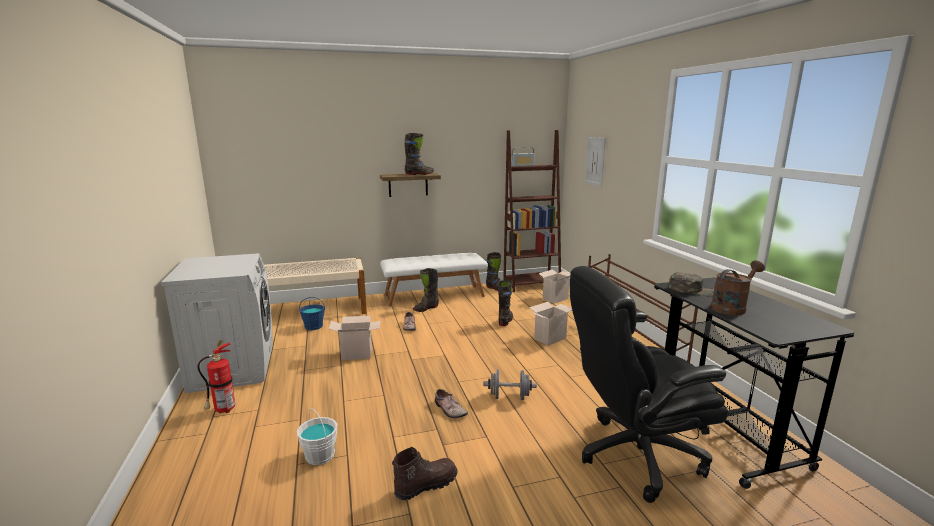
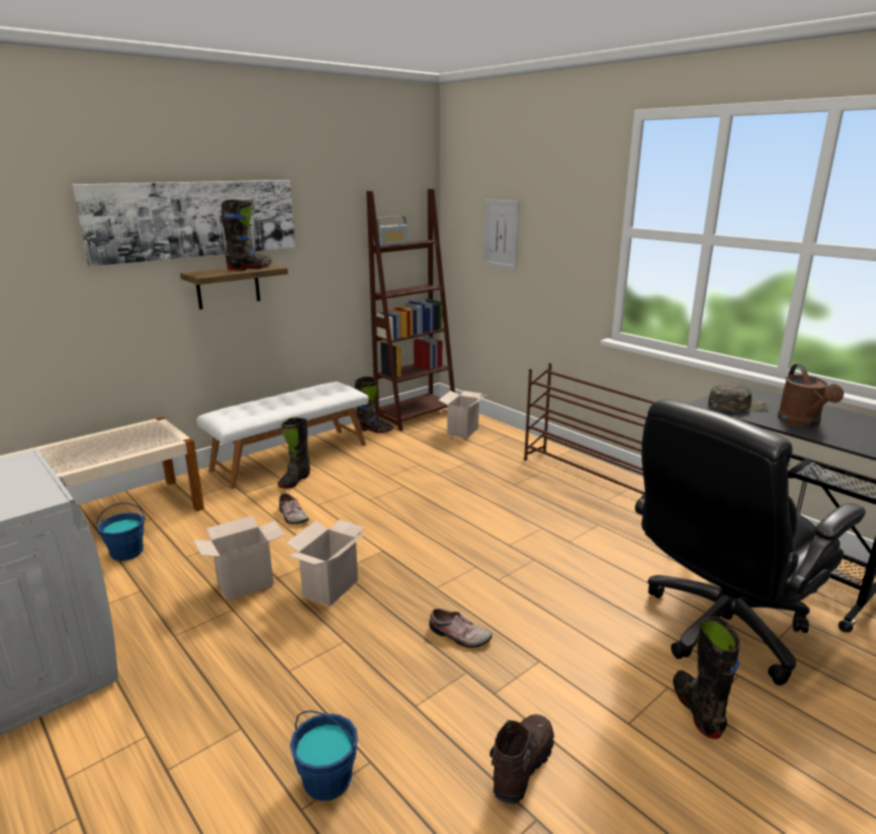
camera: 25 degrees left, 5 degrees up
fire extinguisher [197,340,235,413] -> none
white bucket [297,409,338,465] -> blue bucket [290,710,358,801]
grey dumbbell [483,369,537,400] -> none
black boot [498,280,513,326] -> black boot moved to [673,616,740,739]
cardboard box [529,302,572,346] -> cardboard box moved to [286,520,366,606]
brown watering can [710,261,765,315] -> brown watering can turned 150 degrees clockwise [777,364,844,427]
none -> picture [72,180,295,266]

